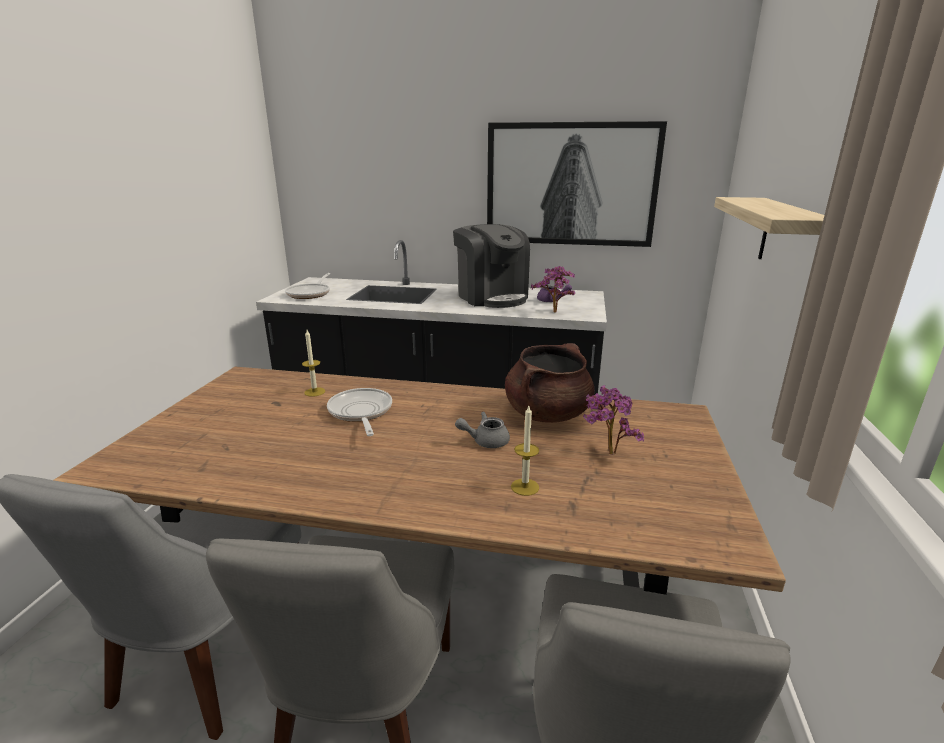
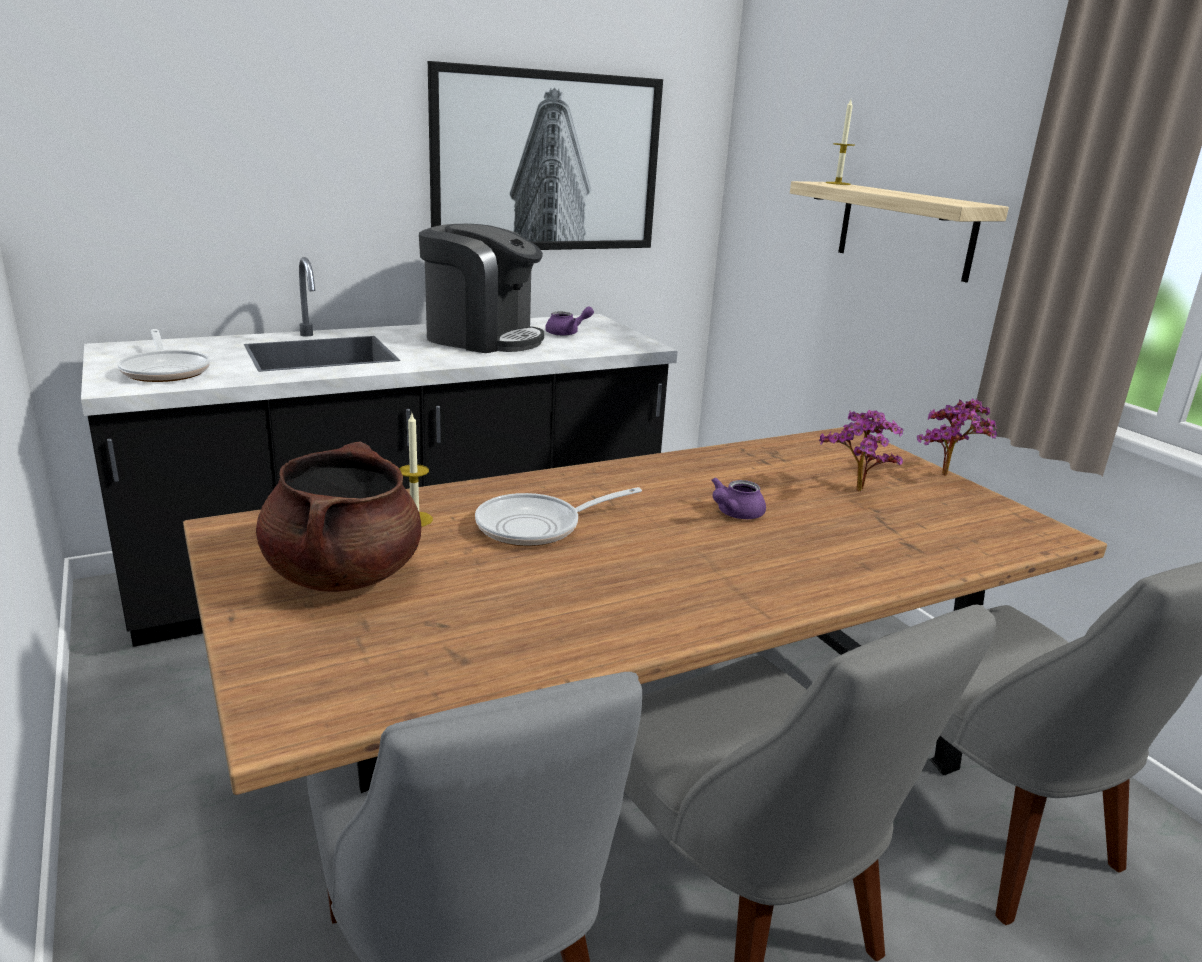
camera: 40 degrees left, 0 degrees up
frying pan [327,388,392,436] -> frying pan turned 60 degrees counterclockwise [475,487,642,546]
grey teapot [455,412,510,448] -> purple teapot [711,478,766,519]
brown cooking pot [505,343,594,423] -> brown cooking pot moved to [256,442,421,592]
candle [511,406,539,496] -> candle moved to [826,100,855,185]
potted plant [531,266,575,313] -> potted plant moved to [917,398,997,476]

